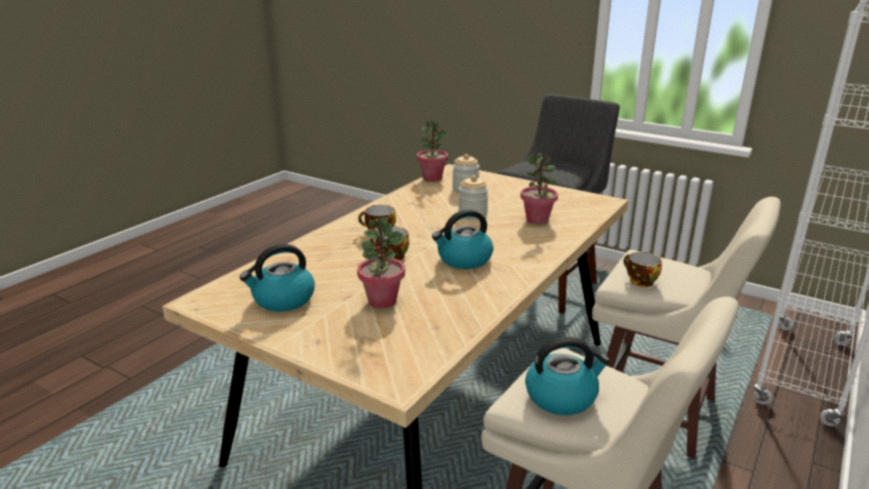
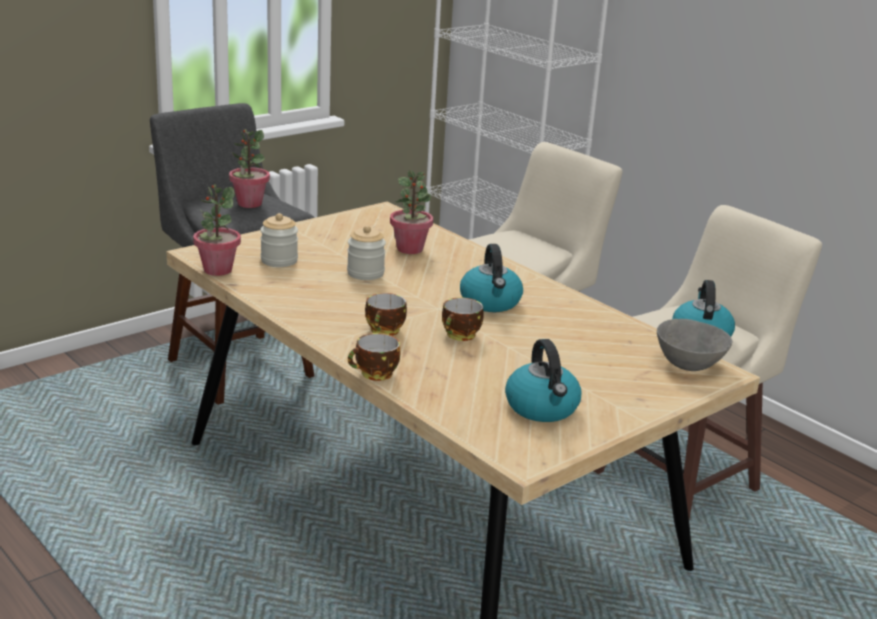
camera: 75 degrees left, 0 degrees up
potted plant [357,217,405,308] -> potted plant moved to [229,129,270,208]
cup [623,252,662,287] -> cup moved to [348,333,400,381]
none -> grey bowl [657,319,732,371]

